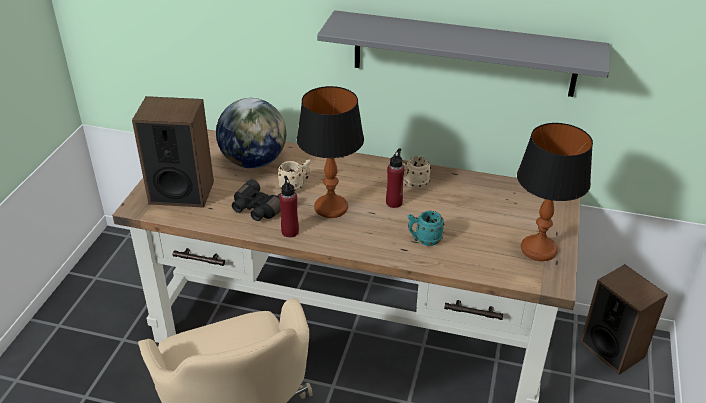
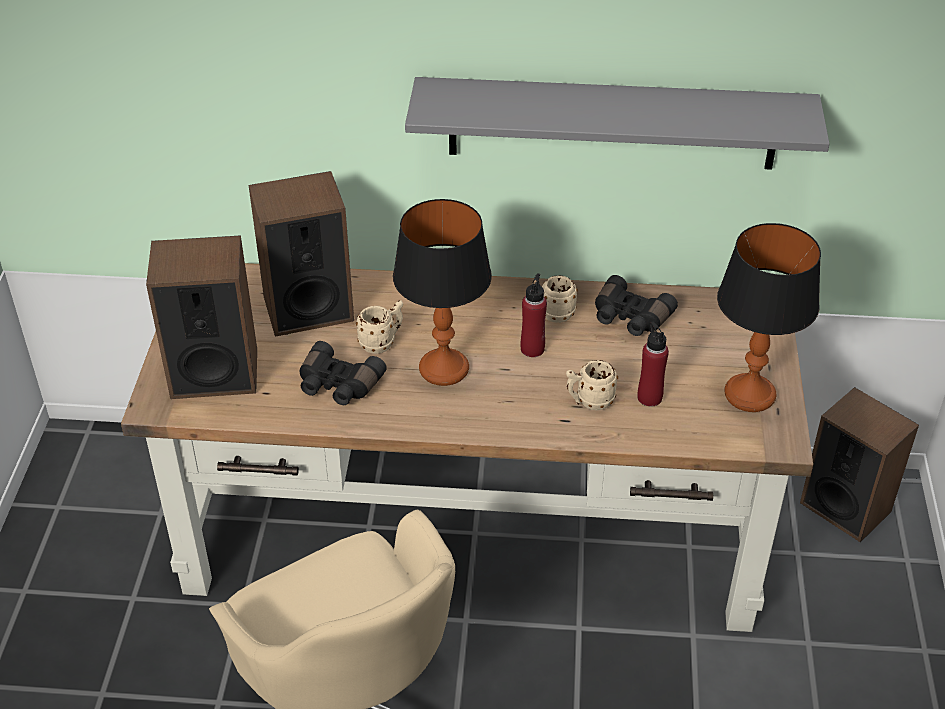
camera: 10 degrees left, 5 degrees up
globe [216,98,286,169] -> speaker [249,171,354,337]
red bottle [279,176,299,237] -> red bottle moved to [637,321,669,406]
turquoise mug [407,211,444,246] -> beige mug [566,360,618,410]
none -> black binoculars [595,275,678,336]

